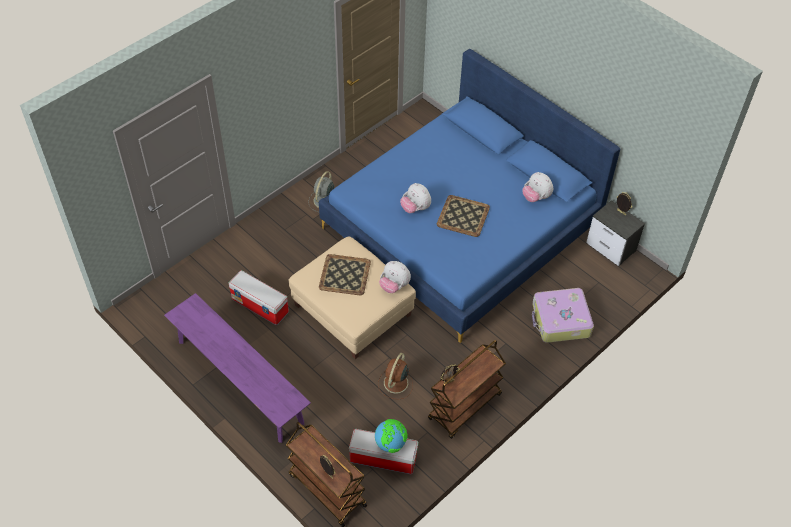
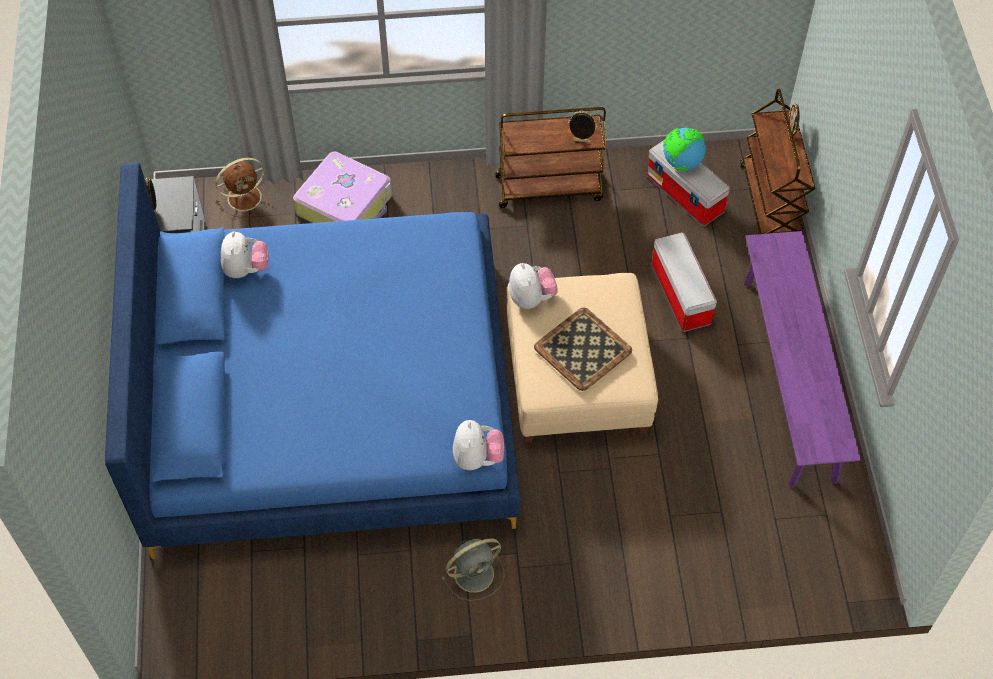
camera: 140 degrees left, 5 degrees up
storage box [229,270,289,325] -> storage box moved to [652,232,717,332]
brown fan [378,353,413,399] -> brown fan moved to [215,158,271,217]
plush toy [400,183,431,213] -> plush toy moved to [453,420,504,470]
tray [437,195,490,237] -> none

